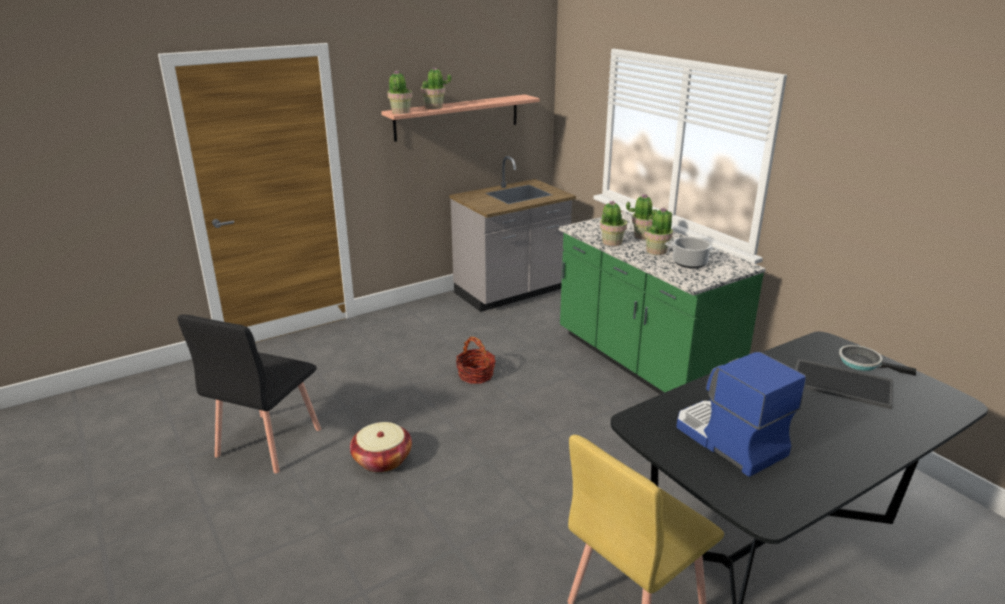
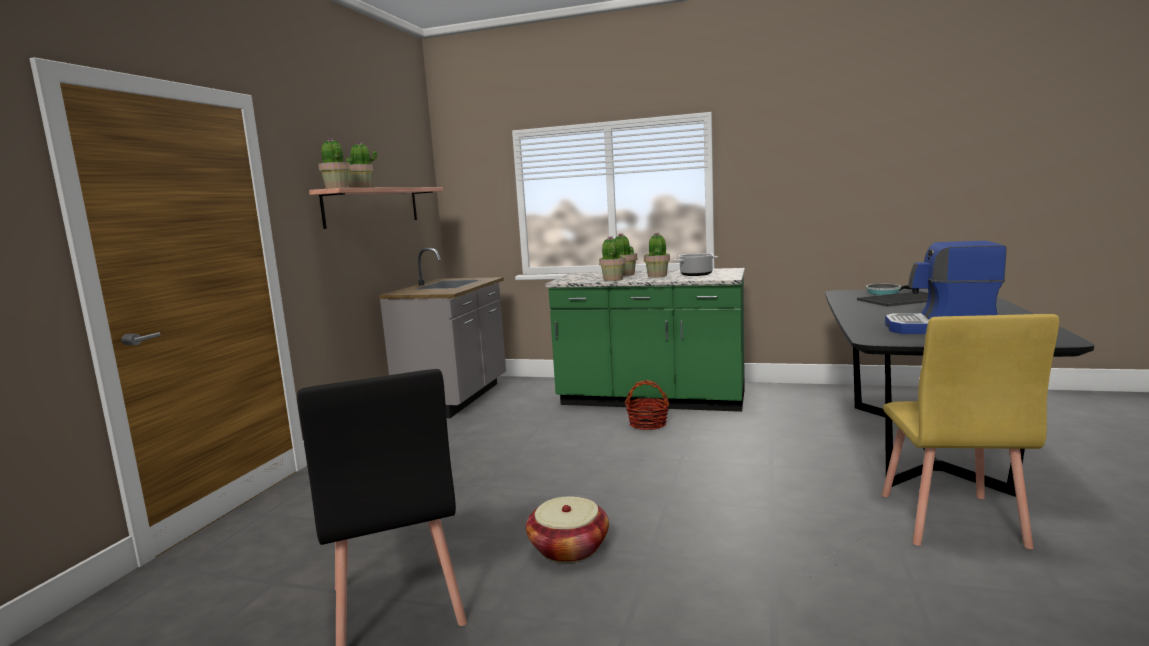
camera: 40 degrees left, 15 degrees down
basket [456,337,495,384] -> basket moved to [624,380,669,430]

